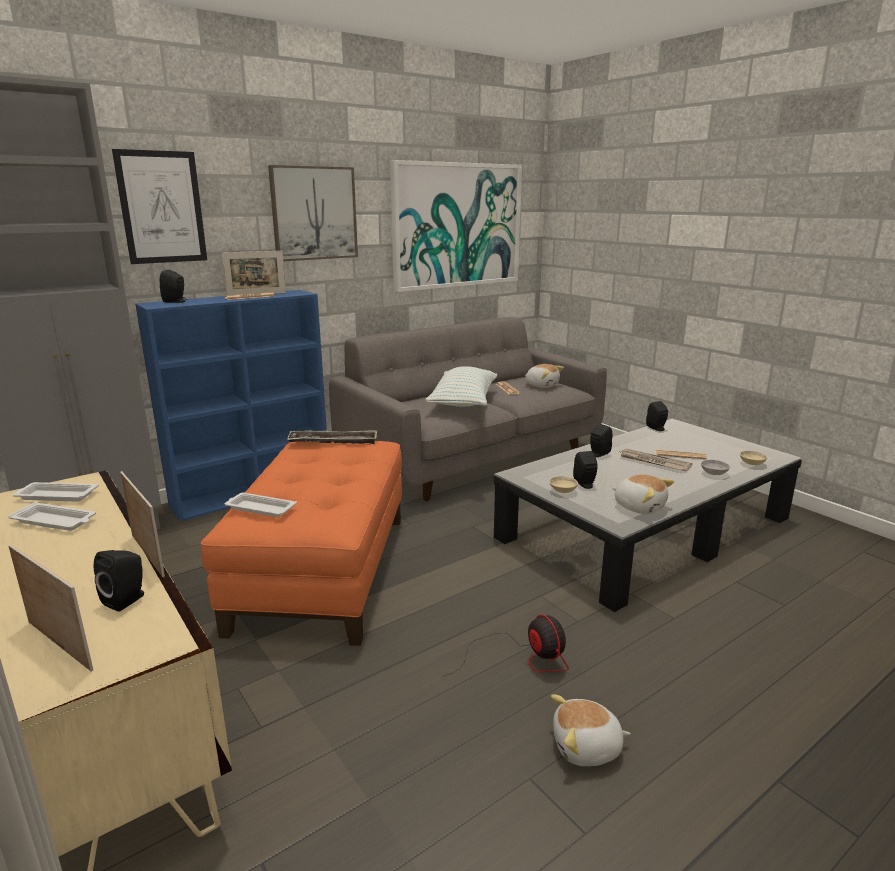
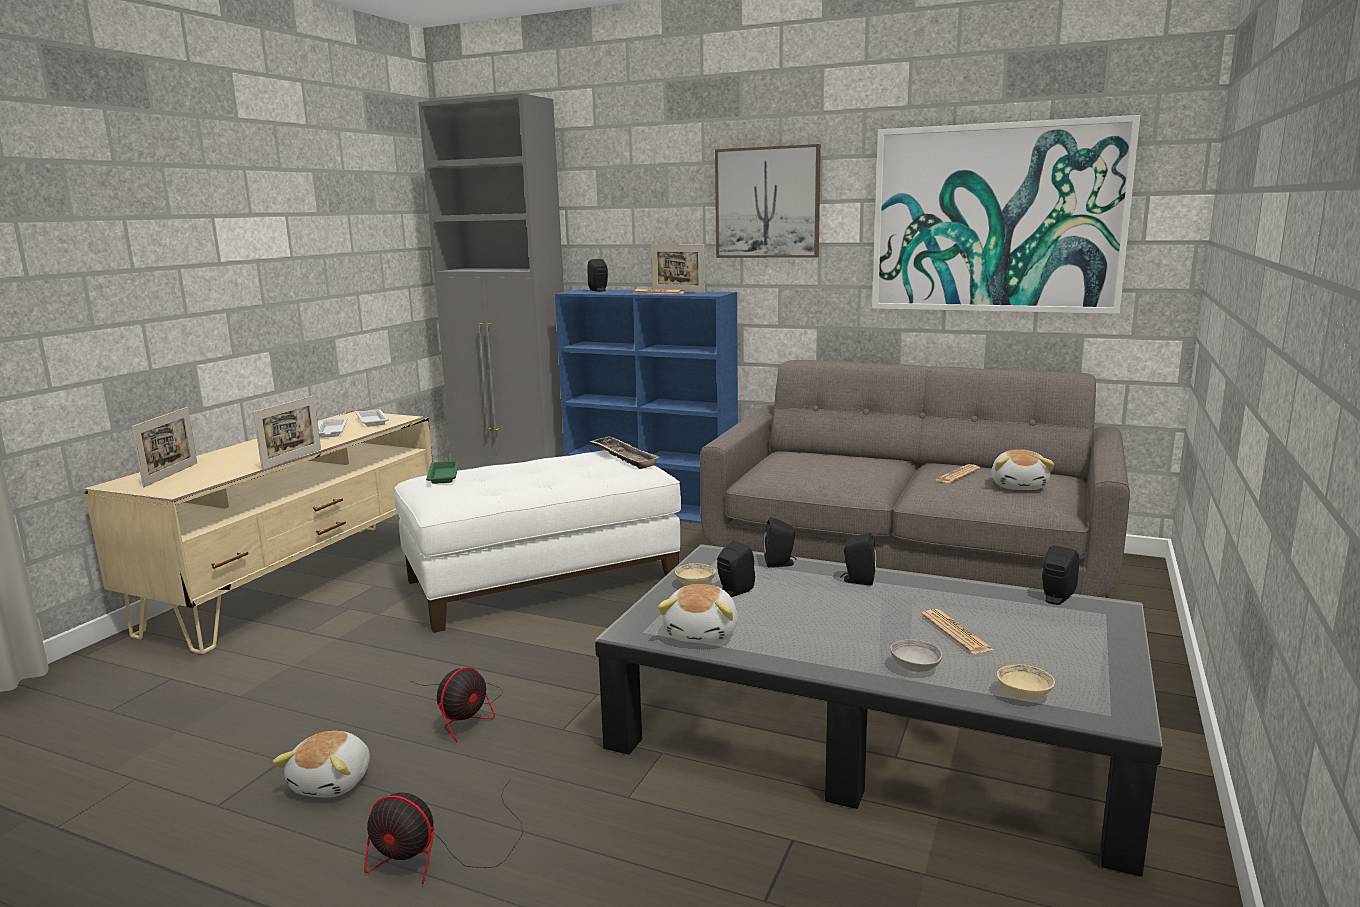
camera: 60 degrees right, 5 degrees down
black speaker [94,550,144,612] -> black speaker moved to [763,517,796,567]
picture [112,149,207,264] -> none
orange ottoman [201,441,402,646] -> white ottoman [395,450,681,633]
white tray [225,493,297,517] -> green tray [426,461,459,484]
pillow [425,366,497,407] -> none
plush toy [551,695,631,766] -> plush toy turned 135 degrees counterclockwise [273,731,370,798]
newspaper [620,449,692,471] -> none
none -> fan [364,780,523,884]

